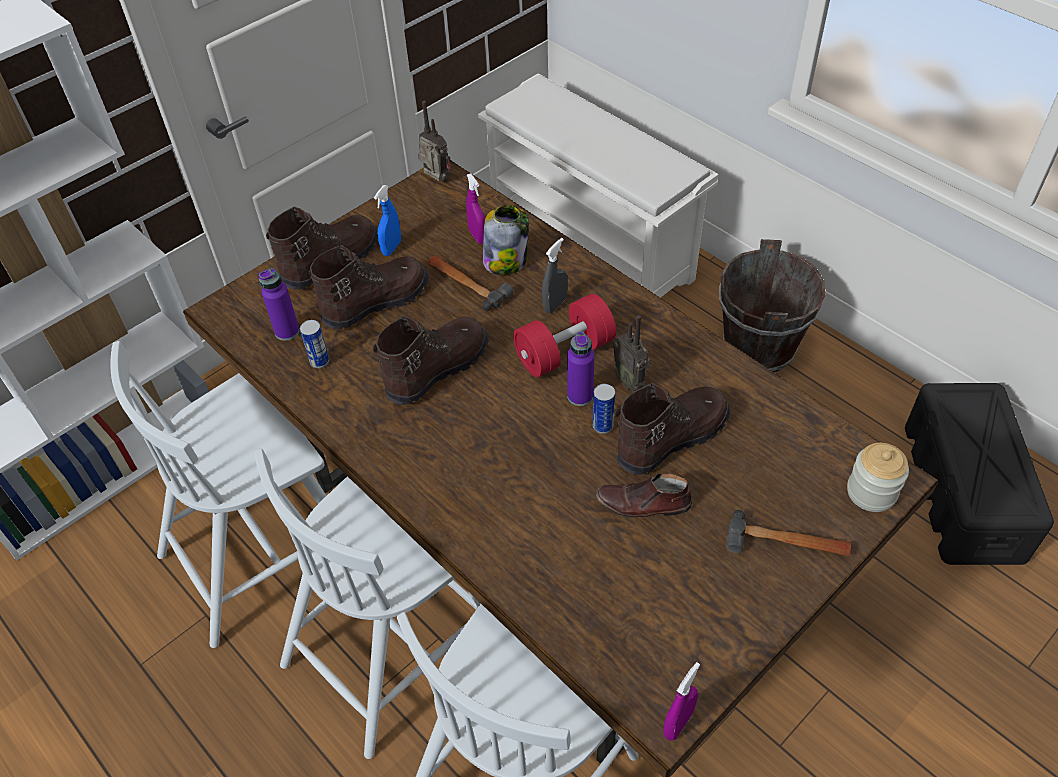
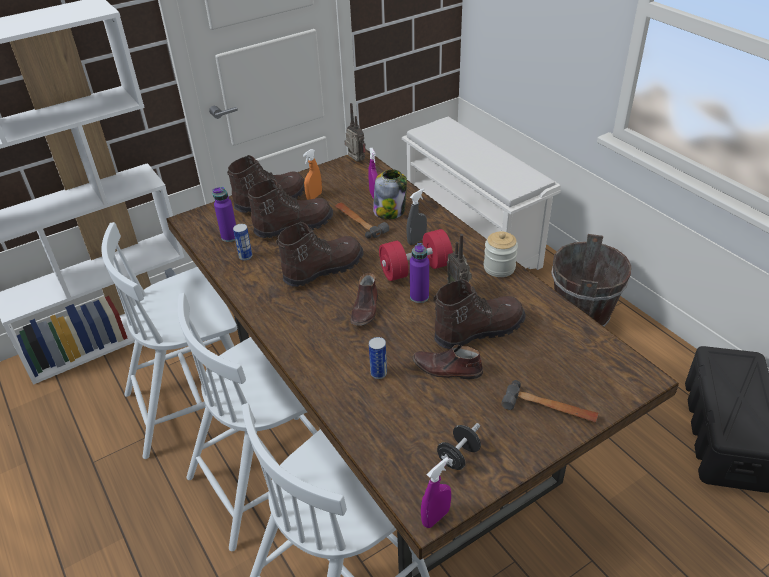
camera: 10 degrees right, 10 degrees down
blue spray bottle [374,185,401,256] -> orange spray bottle [303,149,322,200]
can [593,384,615,434] -> can moved to [369,337,387,379]
jar [847,443,909,512] -> jar moved to [484,231,518,277]
none -> brown shoe [350,273,378,326]
none -> black dumbbell [437,423,481,470]

